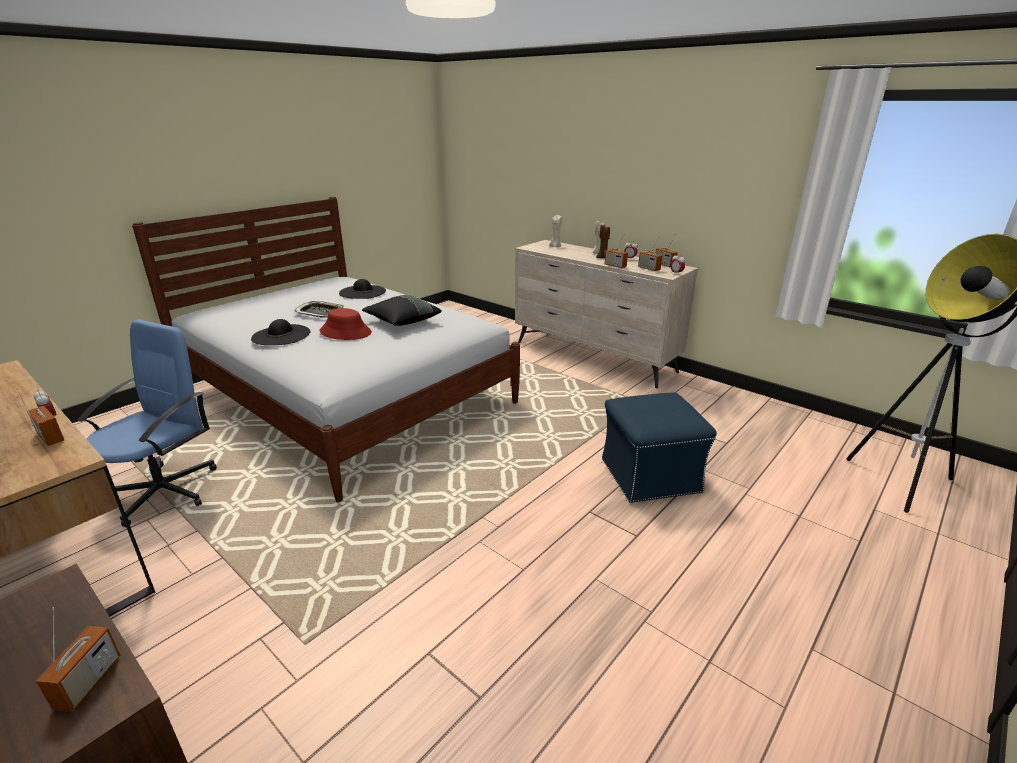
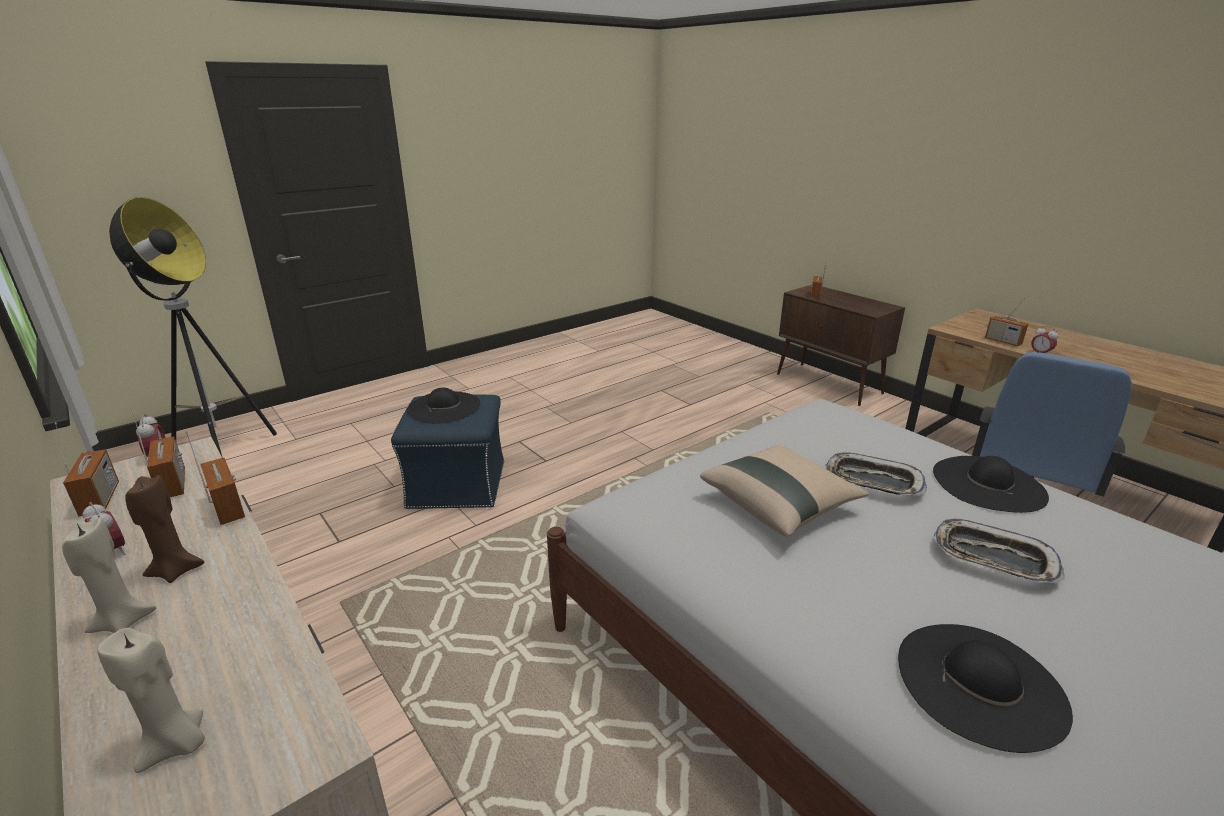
camera: 170 degrees left, 0 degrees up
red hat [320,308,372,340] -> tray [825,452,927,496]
black pillow [362,295,442,326] -> beige pillow [700,444,869,537]
none -> black hat [407,387,480,424]

